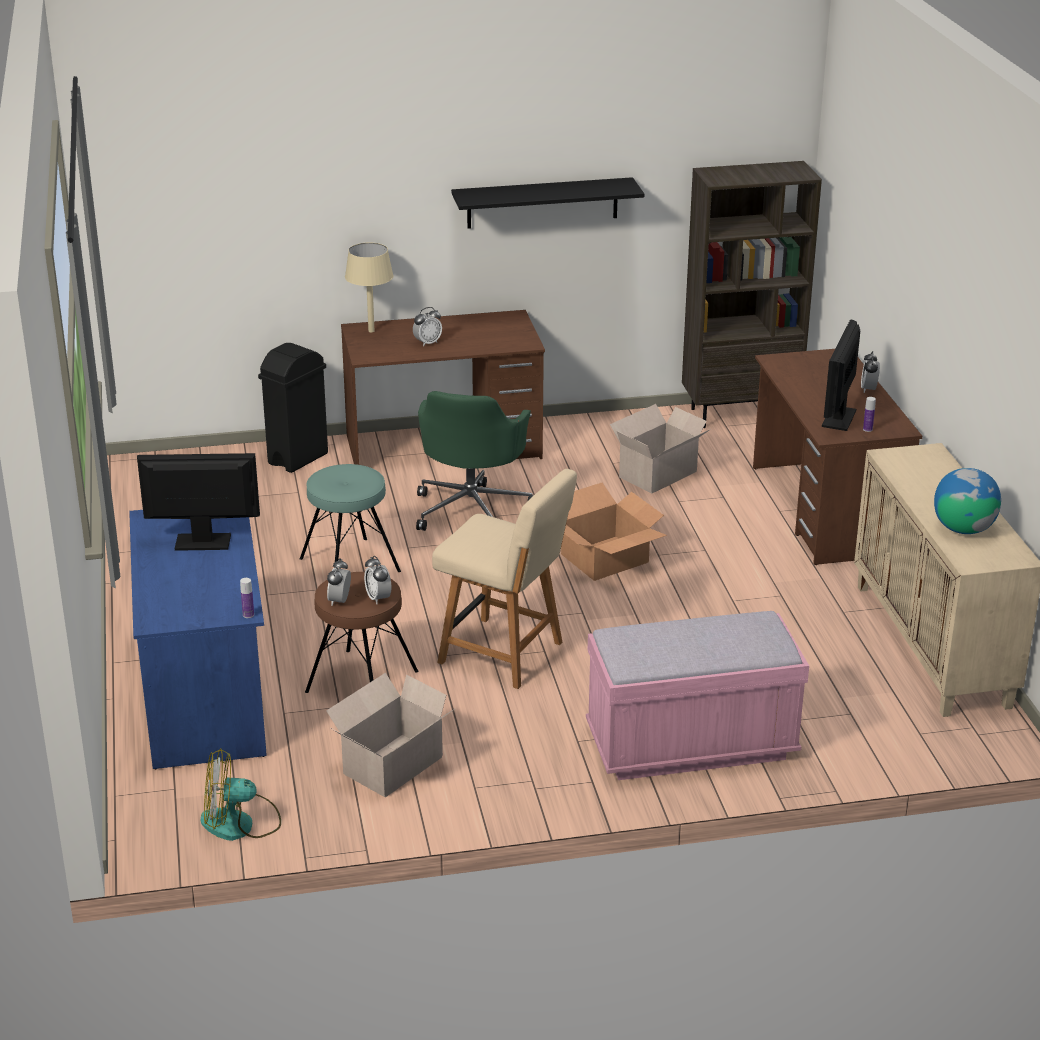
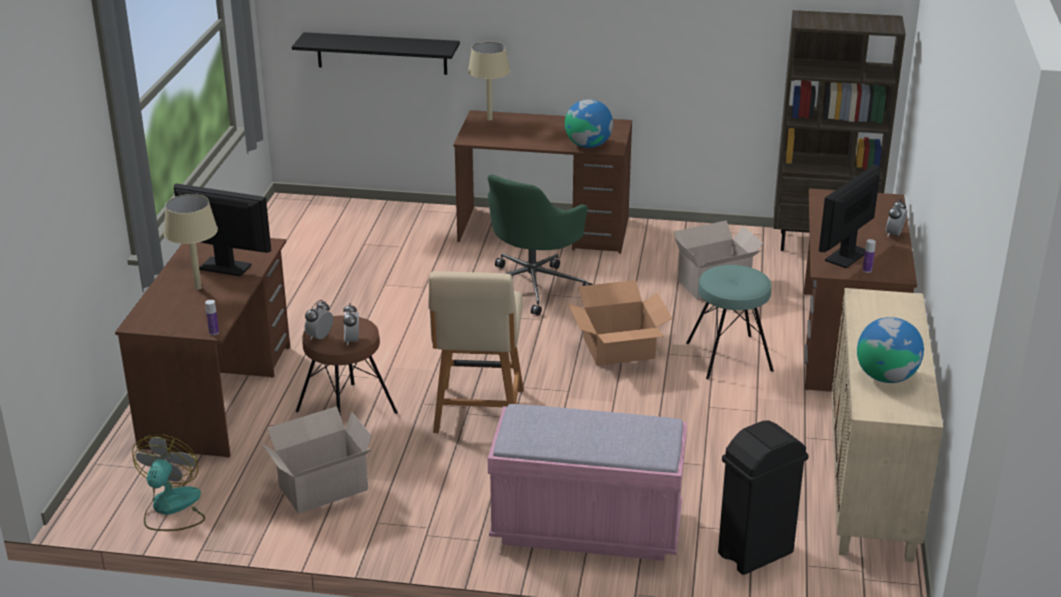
camera: 20 degrees right, 0 degrees up
blue desk [129,510,267,769] -> brown desk [115,238,290,458]
fan [201,748,281,841] -> fan turned 90 degrees clockwise [132,434,205,531]
black trash can [258,343,328,473] -> black trash can moved to [718,420,809,575]
turquoise stool [300,464,401,572] -> turquoise stool moved to [686,265,774,379]
alarm clock [413,307,442,347] -> none
beige chair [432,469,577,689] -> beige chair turned 45 degrees clockwise [428,271,524,433]
black shelf [451,177,644,229] -> black shelf moved to [292,32,460,75]
none -> beige table lamp [164,194,218,290]
none -> globe [565,99,613,148]

